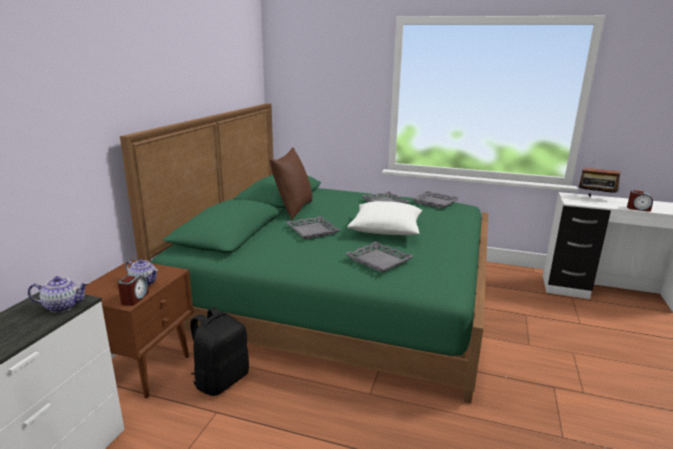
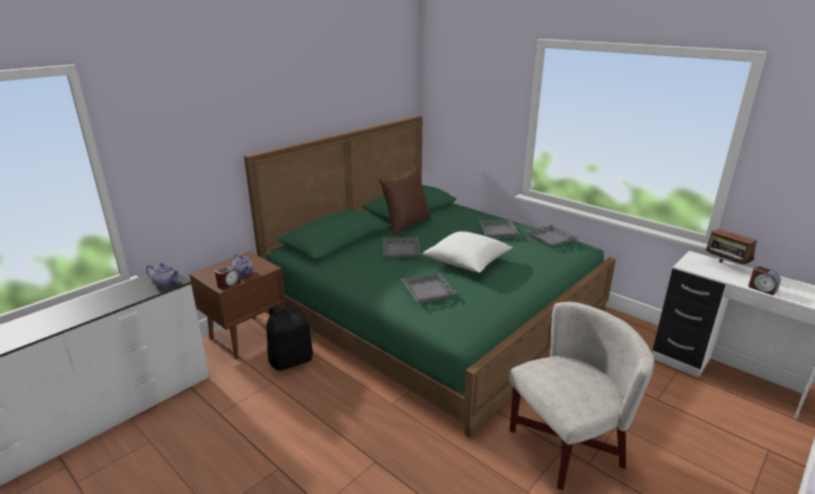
camera: 25 degrees right, 5 degrees up
none -> white armchair [509,302,654,490]

